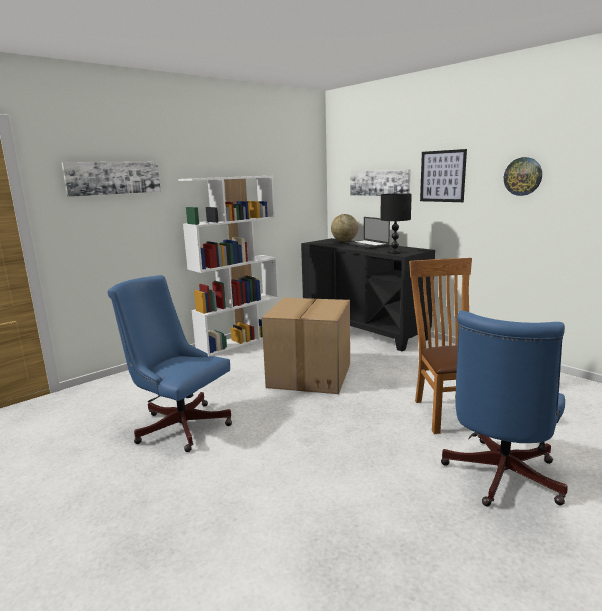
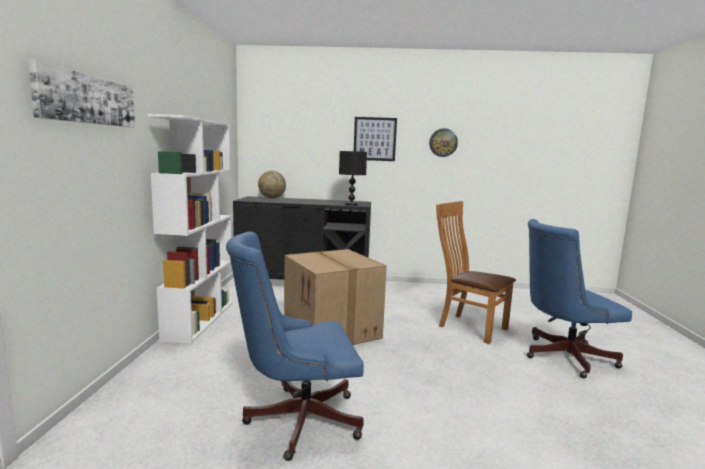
camera: 45 degrees left, 5 degrees down
laptop [346,217,390,249] -> none
picture [350,170,411,196] -> none
blue office chair [441,310,568,506] -> blue office chair turned 90 degrees clockwise [527,219,632,378]

